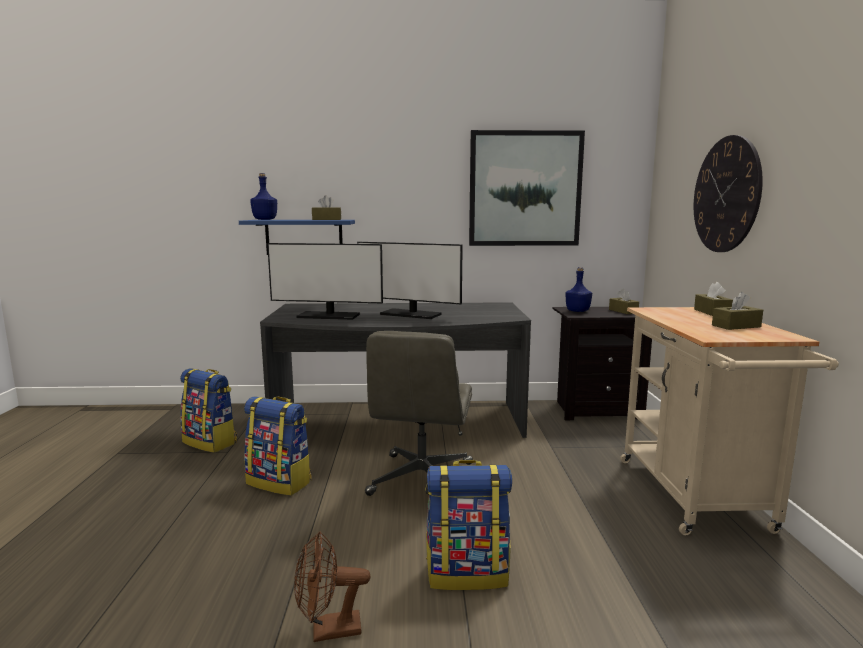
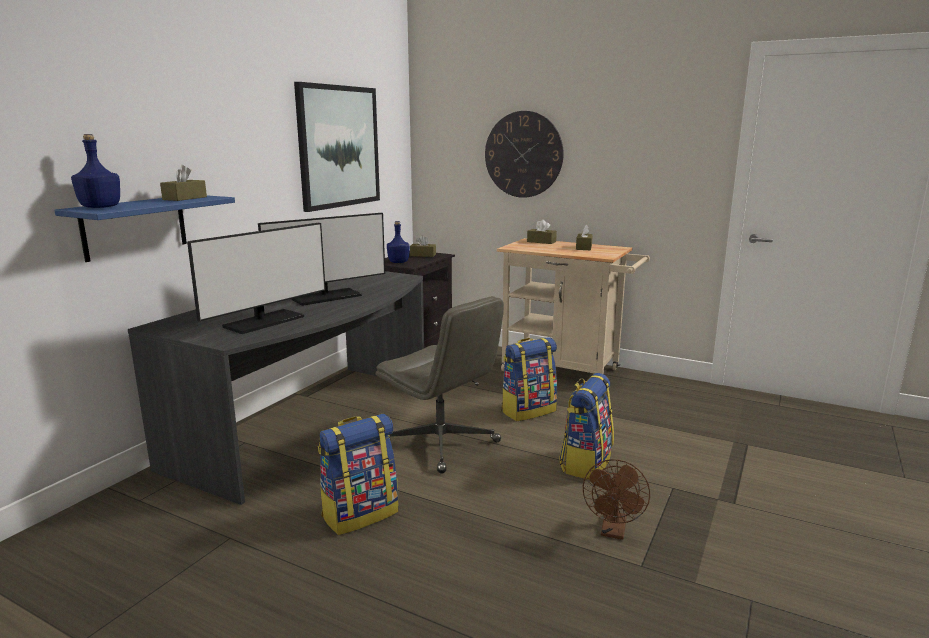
camera: 60 degrees left, 5 degrees up
backpack [180,369,237,453] -> backpack moved to [501,337,557,421]

